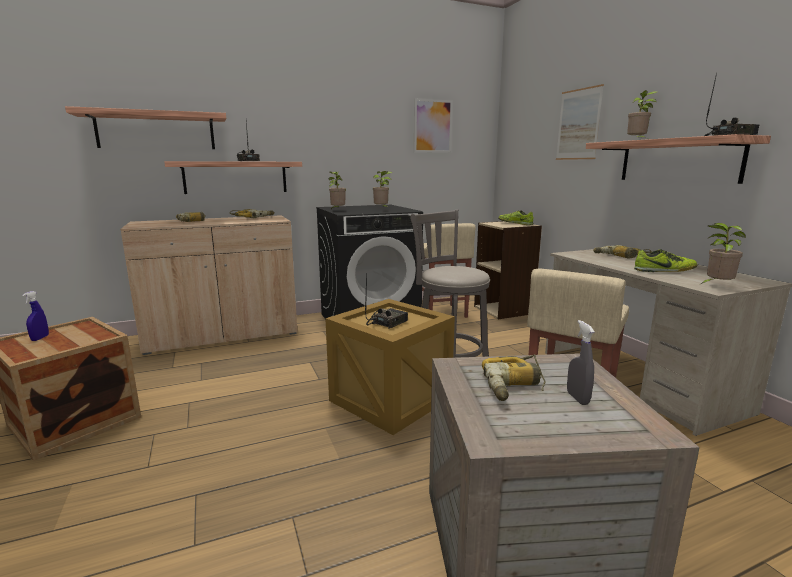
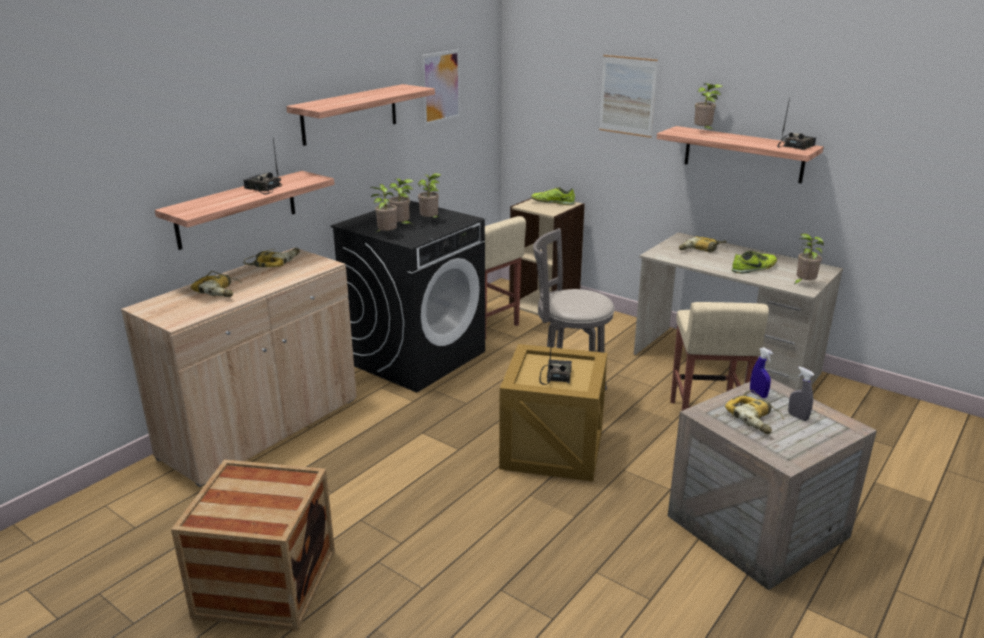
camera: 30 degrees left, 10 degrees up
blue spray bottle [22,291,49,341] -> blue spray bottle moved to [750,347,773,398]
shelf [65,106,226,149] -> shelf moved to [286,84,435,146]
none -> potted plant [389,179,415,227]

